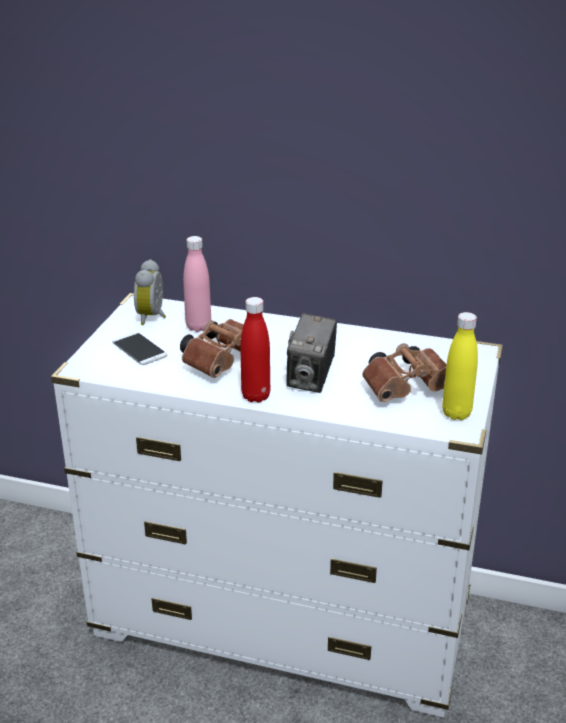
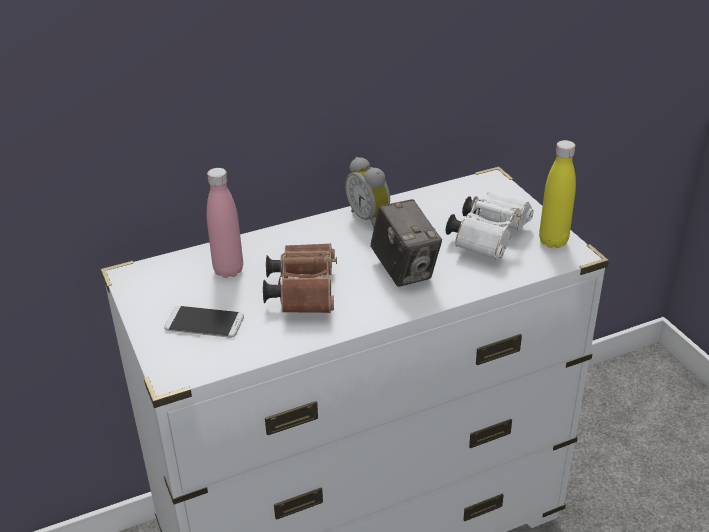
camera: 40 degrees left, 5 degrees up
alarm clock [134,259,166,325] -> alarm clock moved to [345,157,390,228]
red bottle [240,297,271,403] -> none
brown binoculars [362,343,447,402] -> white binoculars [446,192,534,260]

